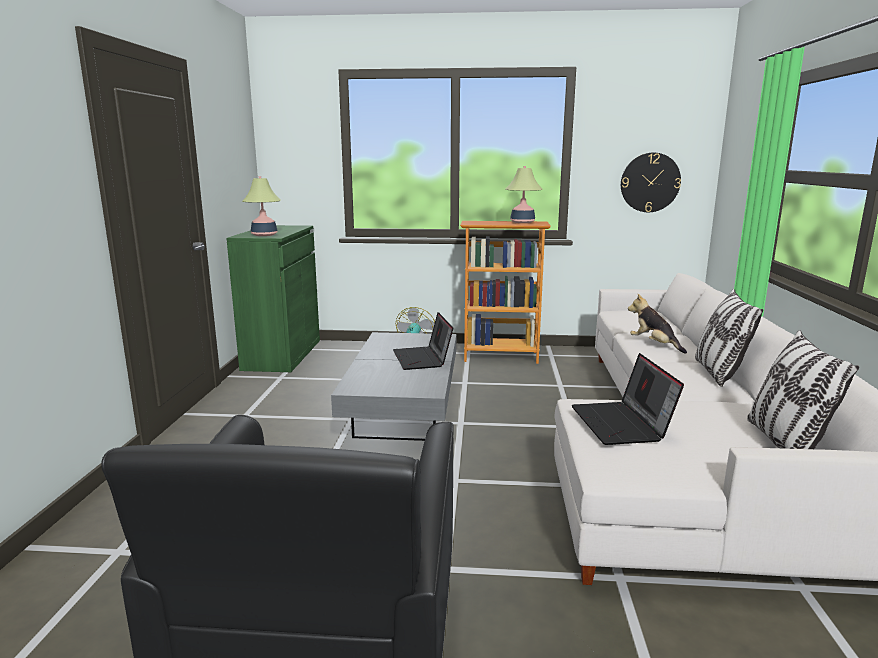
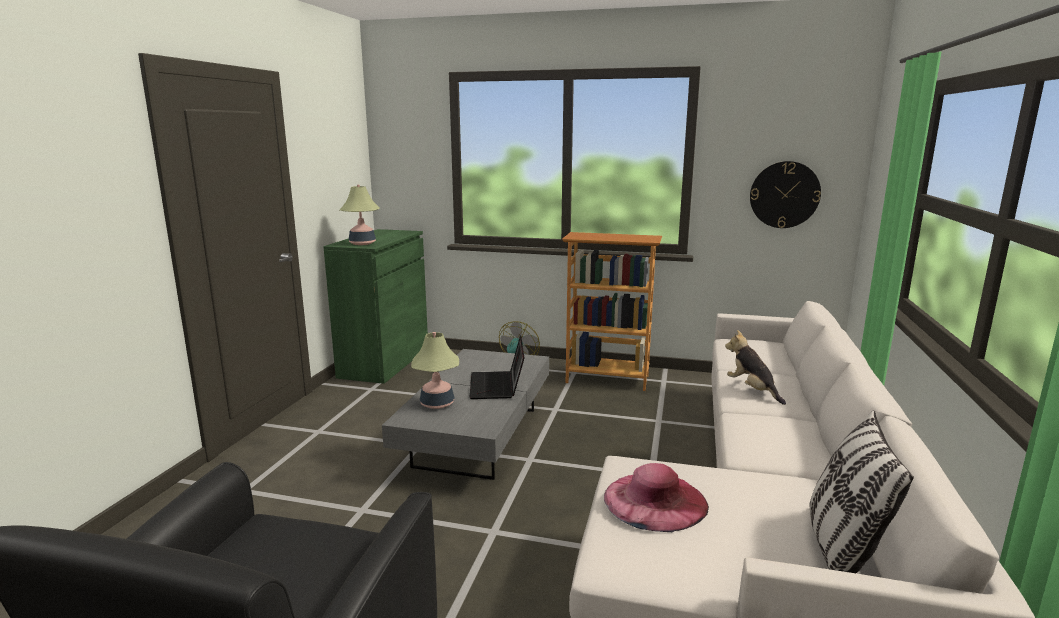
camera: 10 degrees right, 0 degrees up
table lamp [505,166,543,223] -> table lamp moved to [411,332,459,409]
laptop [571,353,684,445] -> pink hat [604,463,709,532]
pillow [695,289,763,387] -> none

